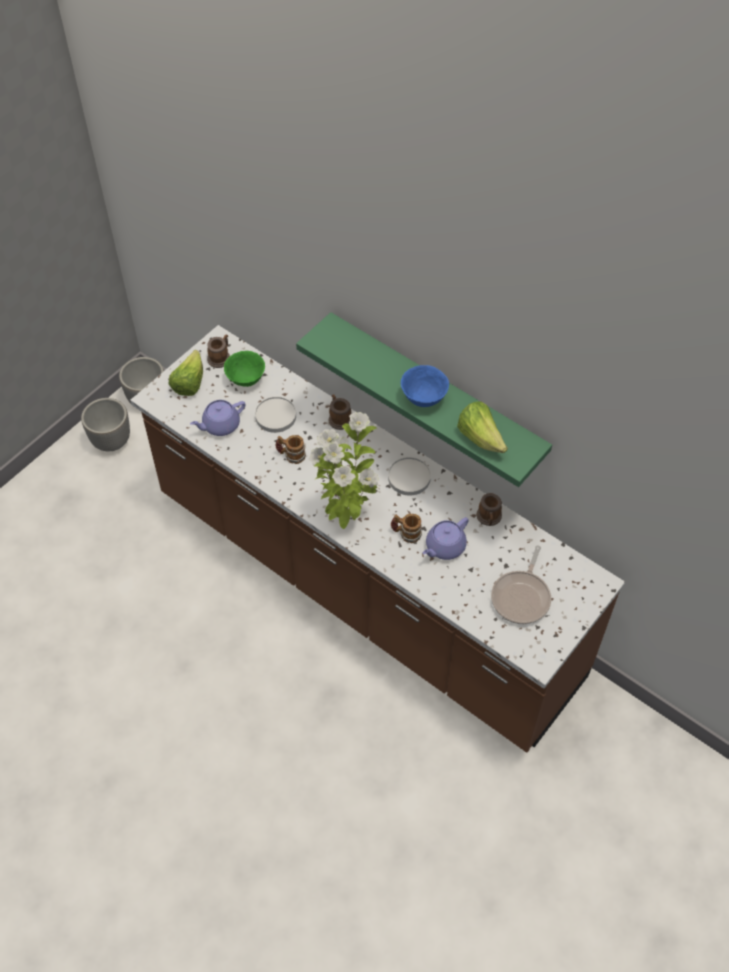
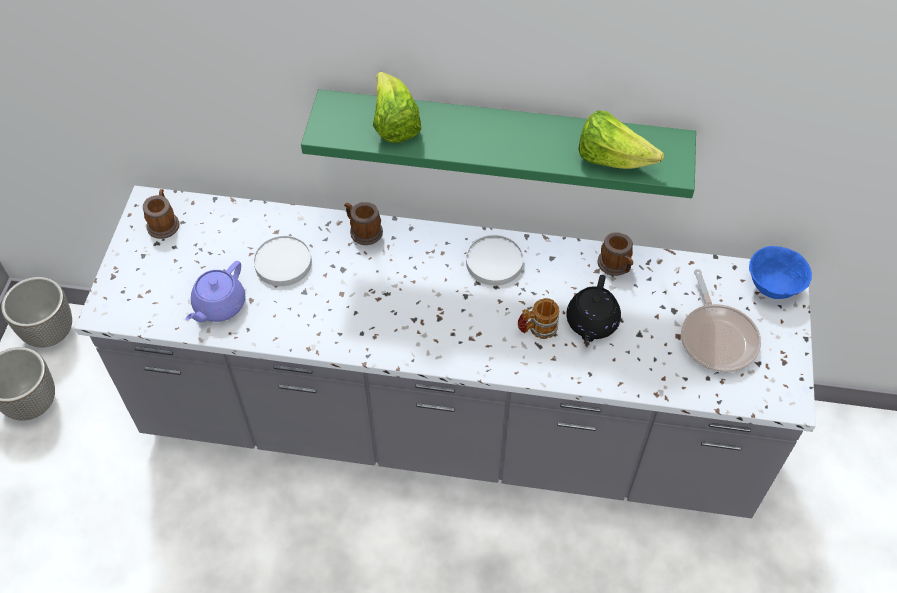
camera: 30 degrees left, 0 degrees up
brown counter [130,325,625,753] -> grey counter [74,186,816,518]
lettuce [169,350,203,396] -> lettuce moved to [373,72,421,143]
green bowl [224,351,265,387] -> none
mug [275,435,306,464] -> none
potted plant [309,412,379,529] -> none
blue bowl [401,365,449,407] -> blue bowl moved to [749,246,812,299]
purple teapot [422,517,469,560] -> black teapot [566,275,621,342]

